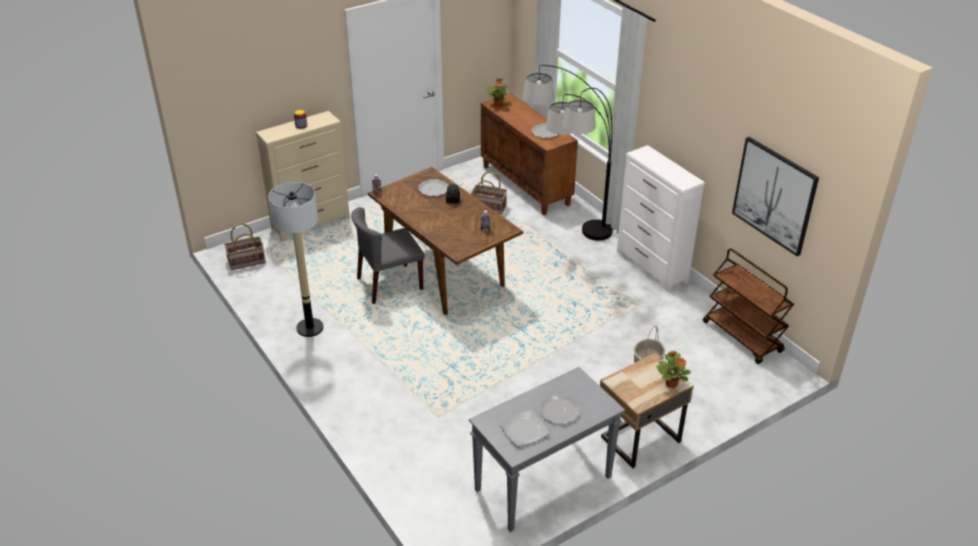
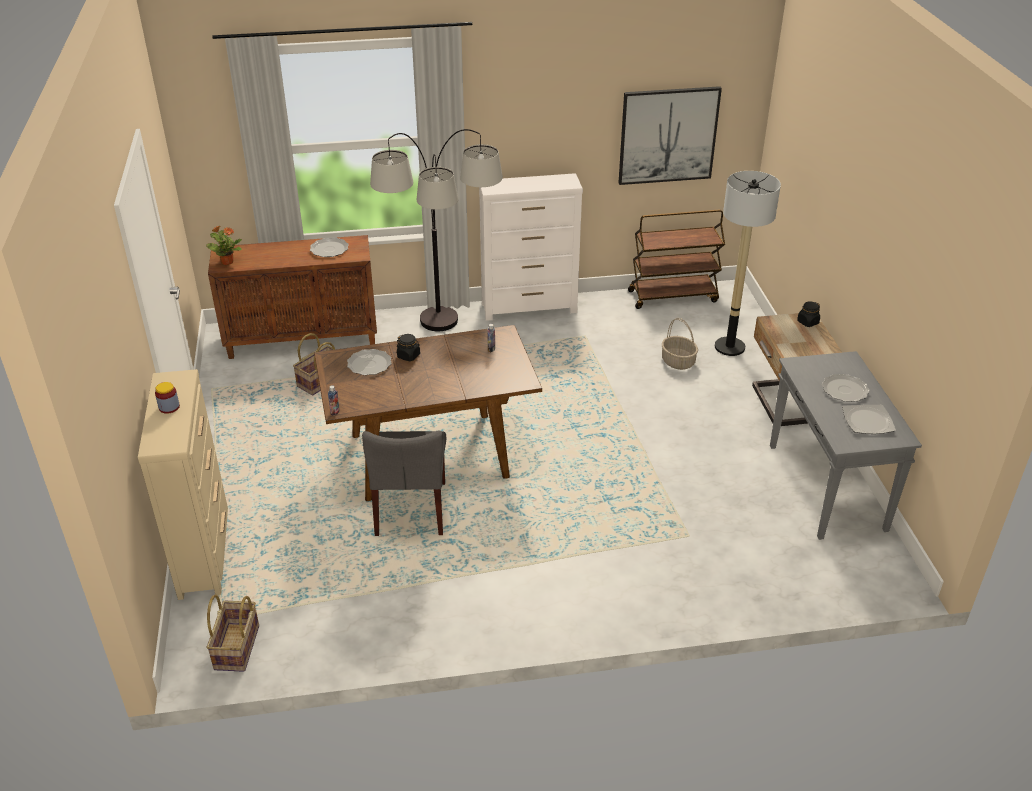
camera: 65 degrees left, 0 degrees up
floor lamp [268,182,323,337] -> floor lamp moved to [715,171,781,356]
potted plant [656,351,691,388] -> black jar [797,301,820,327]

